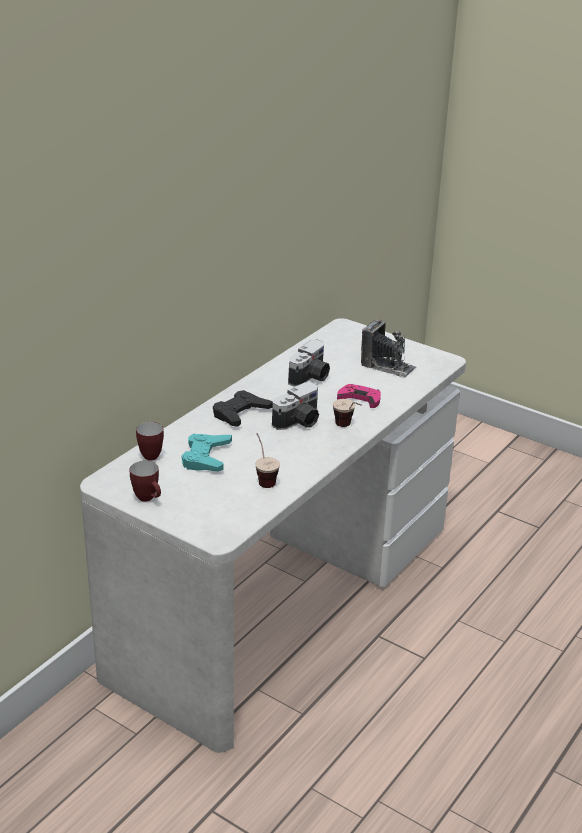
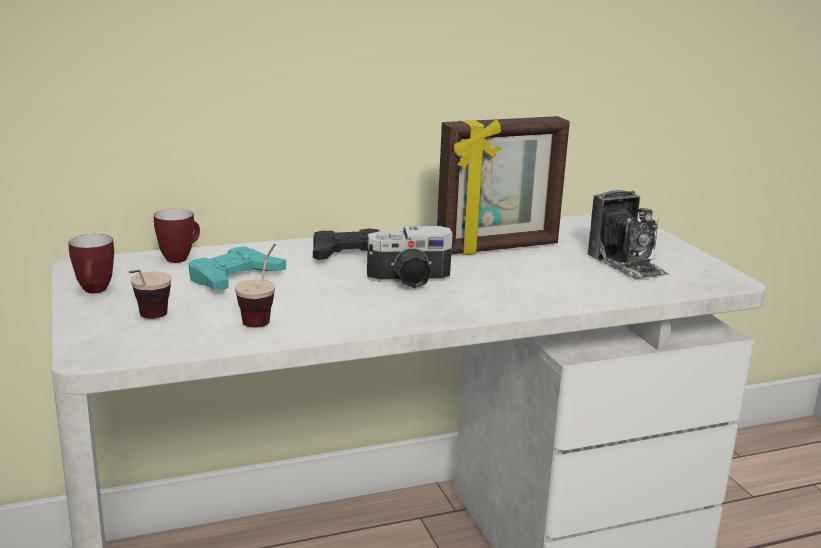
camera: 35 degrees right, 10 degrees down
camera [288,339,330,387] -> picture frame [437,116,570,255]
cup [333,399,362,427] -> cup moved to [129,269,172,319]
pink game controller [337,384,381,408] -> none

